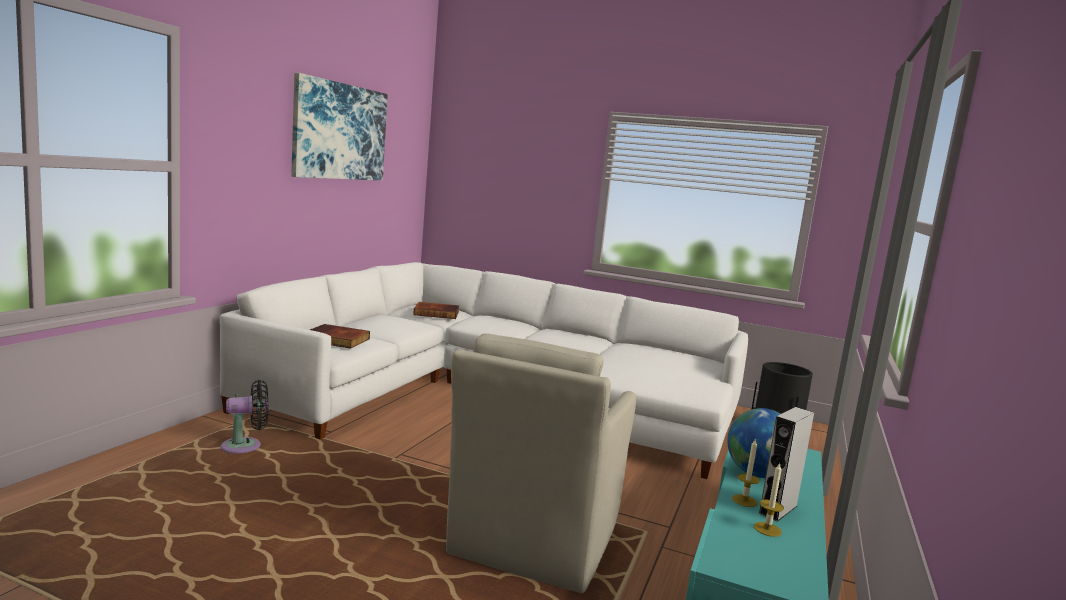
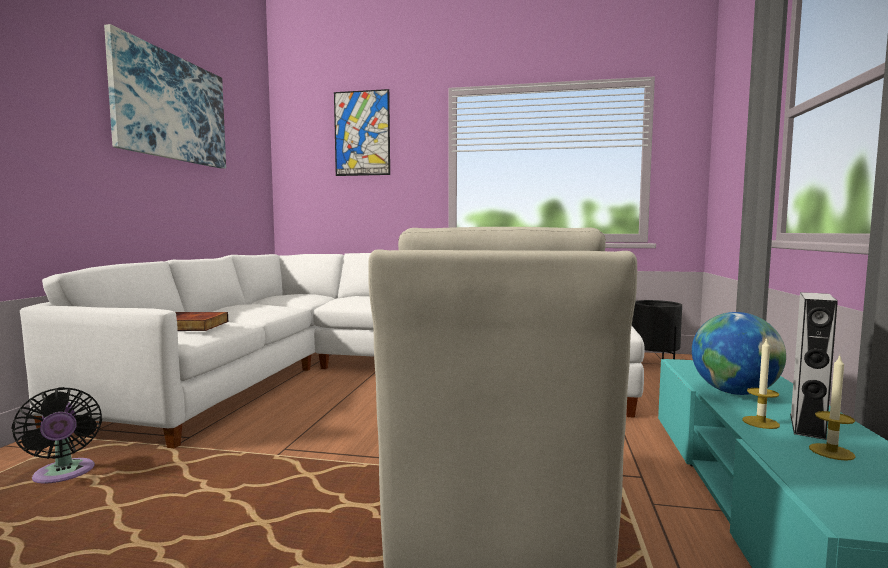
camera: 10 degrees left, 5 degrees down
black fan [221,380,268,454] -> black fan turned 90 degrees clockwise [12,387,102,484]
book [413,302,459,319] -> none
none -> picture [334,89,390,176]

